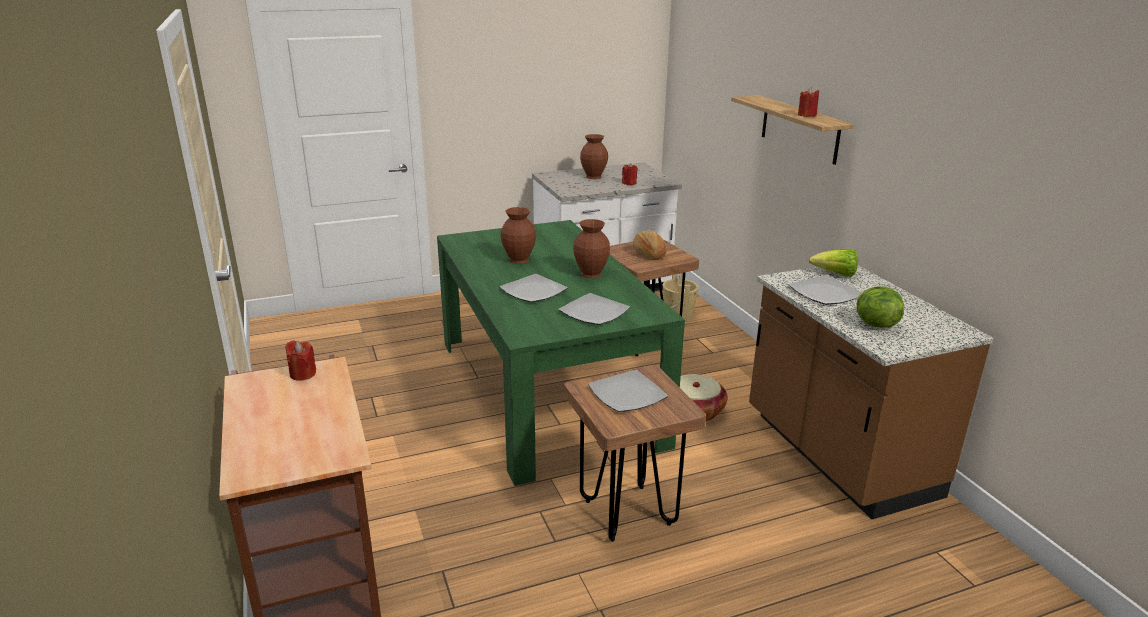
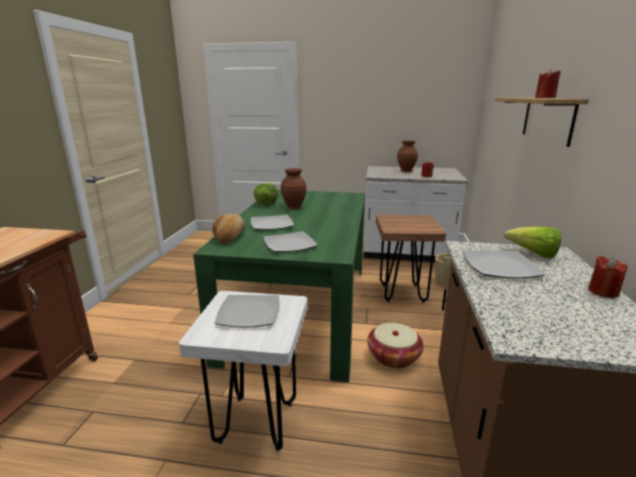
camera: 30 degrees right, 5 degrees down
red candle [285,340,316,381] -> red candle moved to [588,256,628,298]
brown stool [564,365,706,542] -> white stool [179,291,307,451]
brown vase [573,219,610,278] -> none
bread [633,230,666,260] -> bread moved to [212,214,245,244]
lettuce [857,286,904,328] -> lettuce moved to [254,183,278,206]

